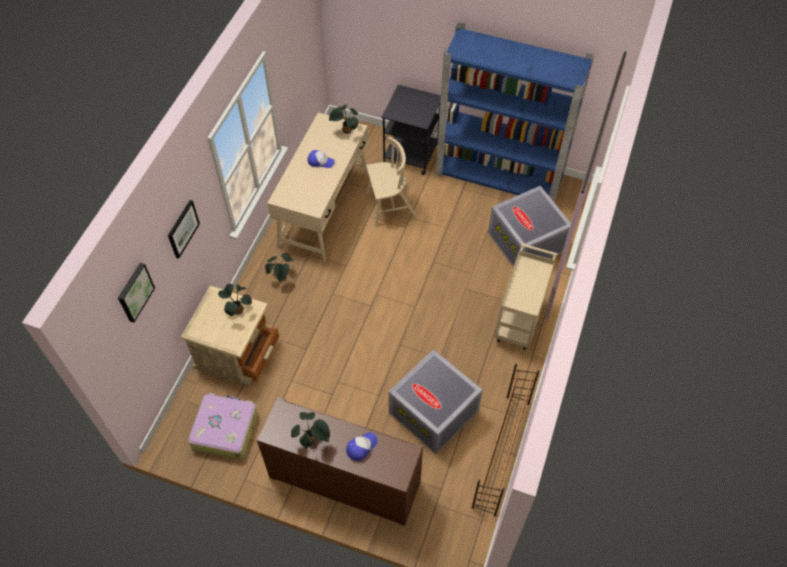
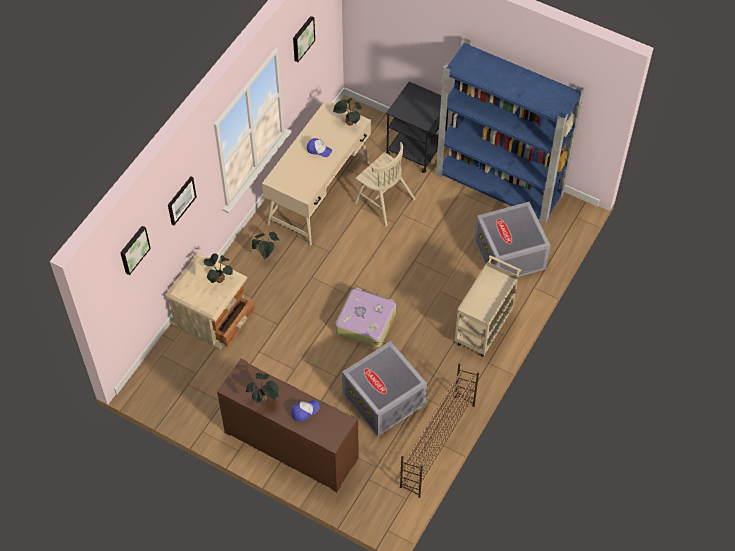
camera: 10 degrees right, 0 degrees up
suitcase [188,393,258,459] -> suitcase moved to [335,288,396,348]
beige chair [366,137,418,227] -> beige chair turned 45 degrees clockwise [354,142,416,226]
none -> picture [293,16,315,62]

